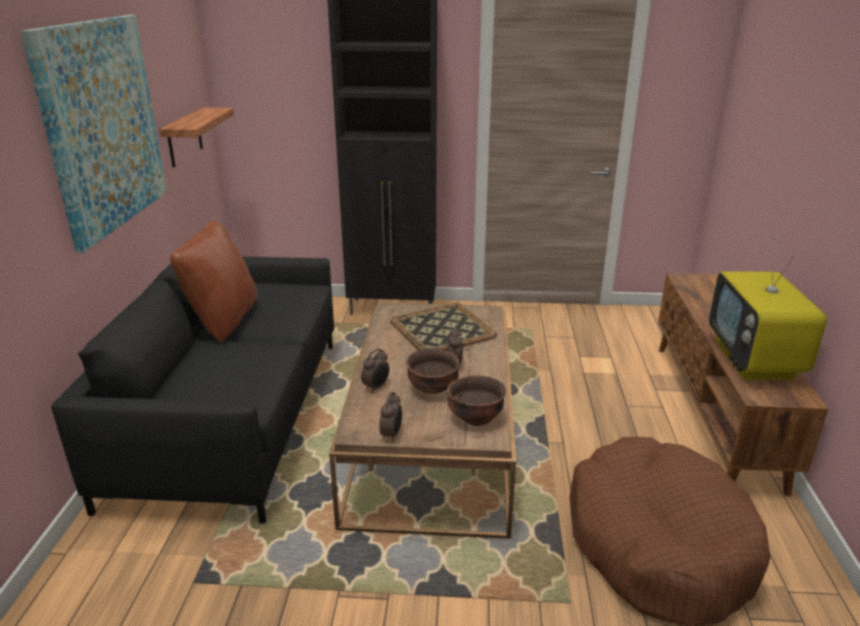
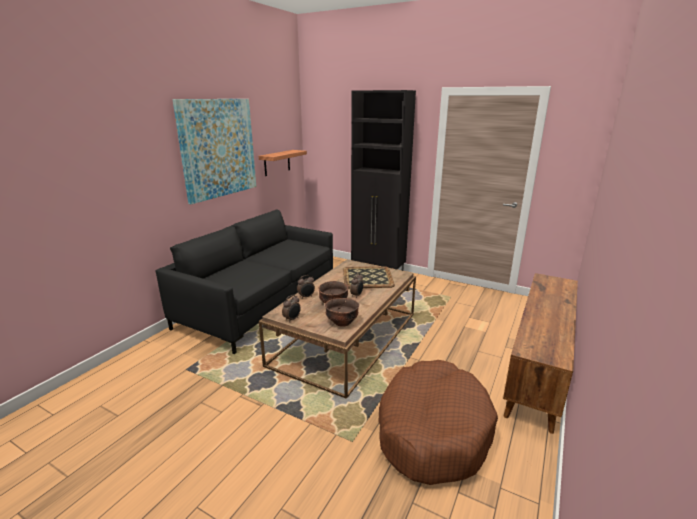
camera: 25 degrees right, 5 degrees down
brown pillow [170,220,258,342] -> none
television [709,238,827,380] -> none

